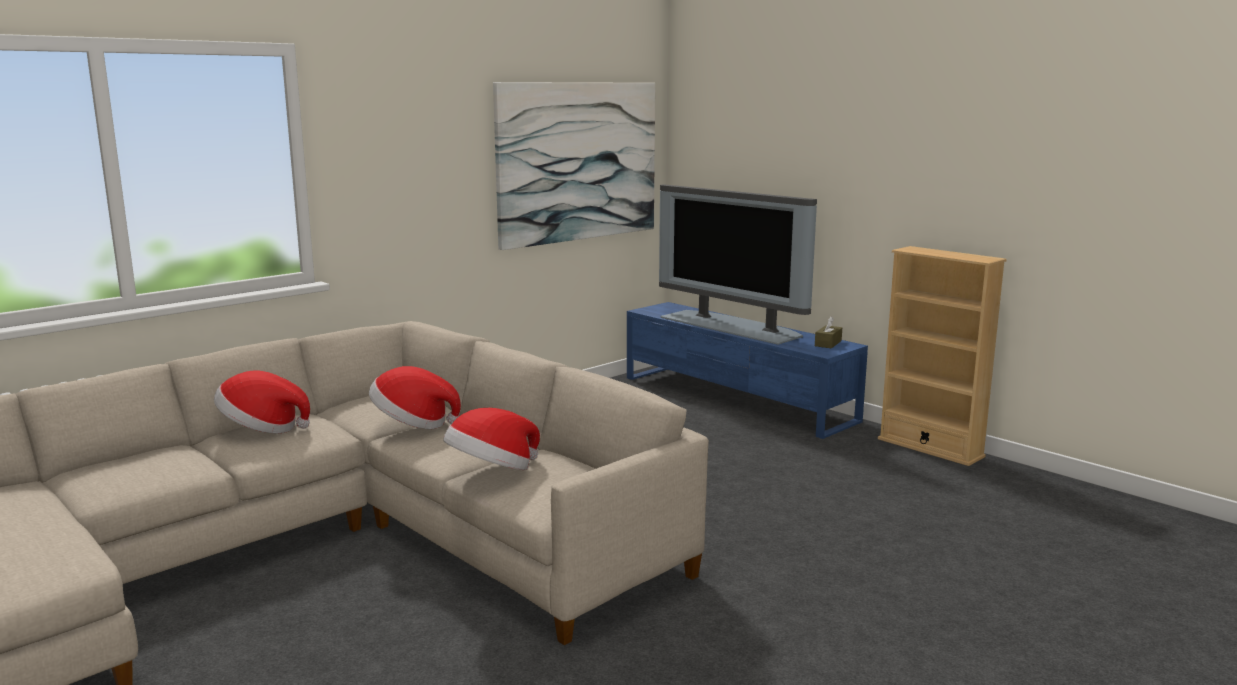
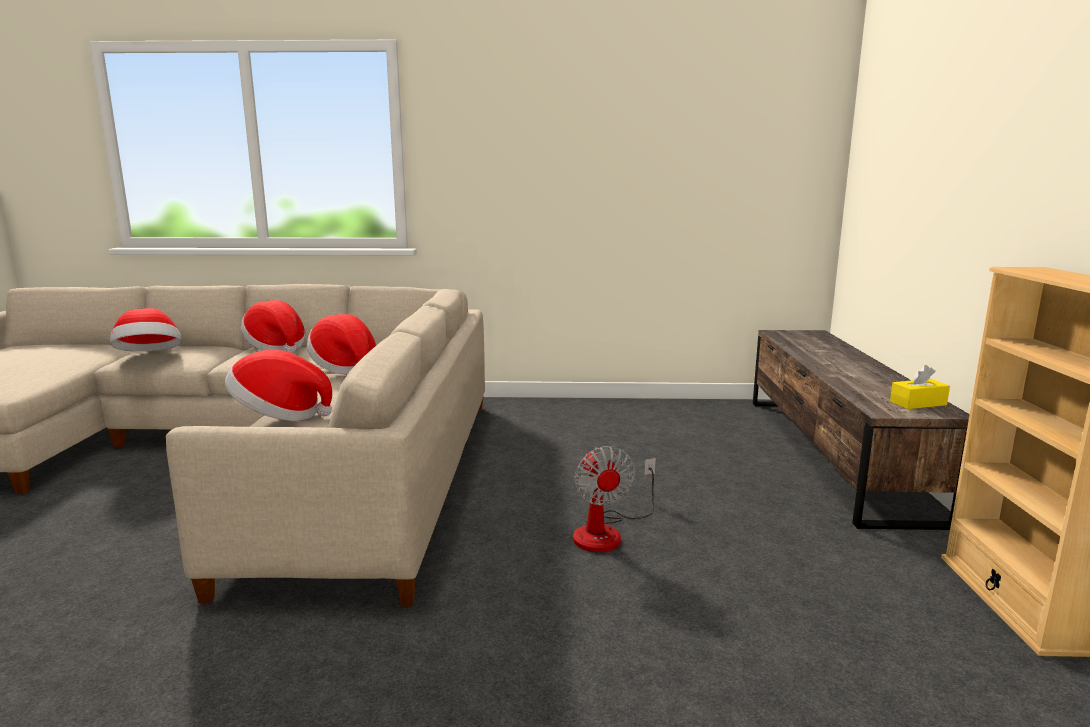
camera: 45 degrees right, 0 degrees up
picture [493,82,655,250] -> none
blue tv stand [627,302,868,439] -> brown tv stand [753,330,970,530]
television [659,184,817,345] -> none
brown tissue box [815,316,842,349] -> yellow tissue box [890,365,950,409]
none -> hat [110,308,182,352]
none -> fan [573,446,656,552]

